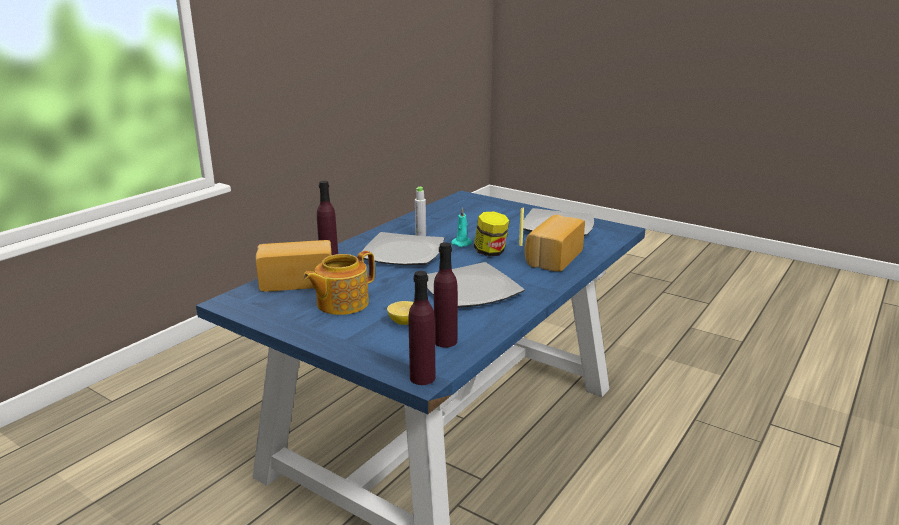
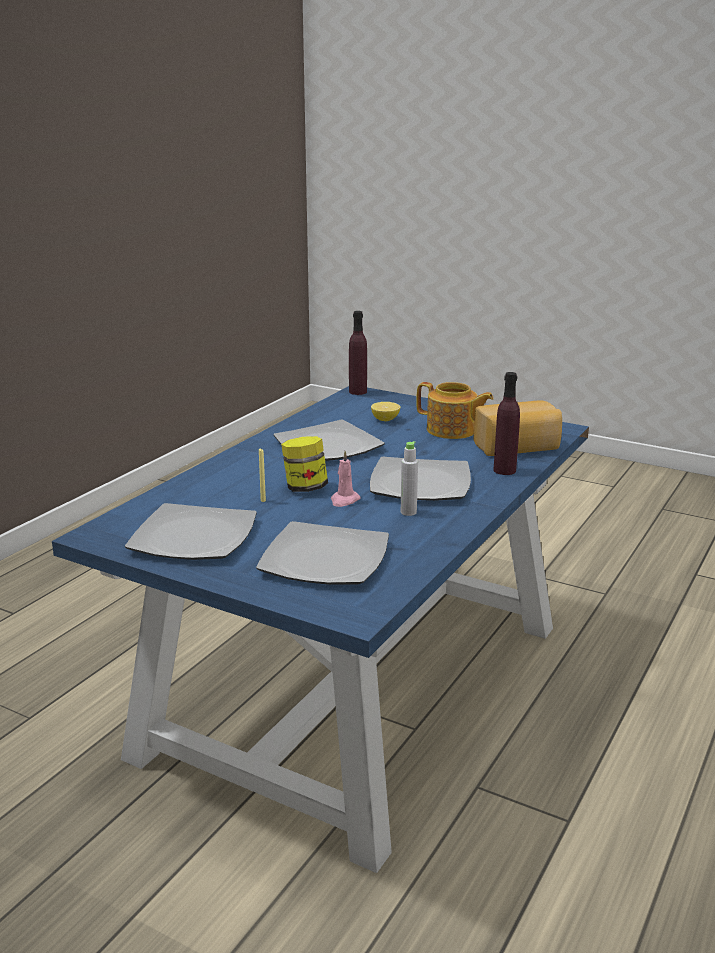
camera: 175 degrees right, 0 degrees up
teapot [303,251,375,315] -> teapot turned 75 degrees clockwise [416,382,493,439]
purple bottle [434,242,458,348] -> none
turquoise candle [451,207,472,247] -> pink candle [331,451,361,507]
bread [525,215,585,272] -> none
none -> plate [256,521,389,585]

